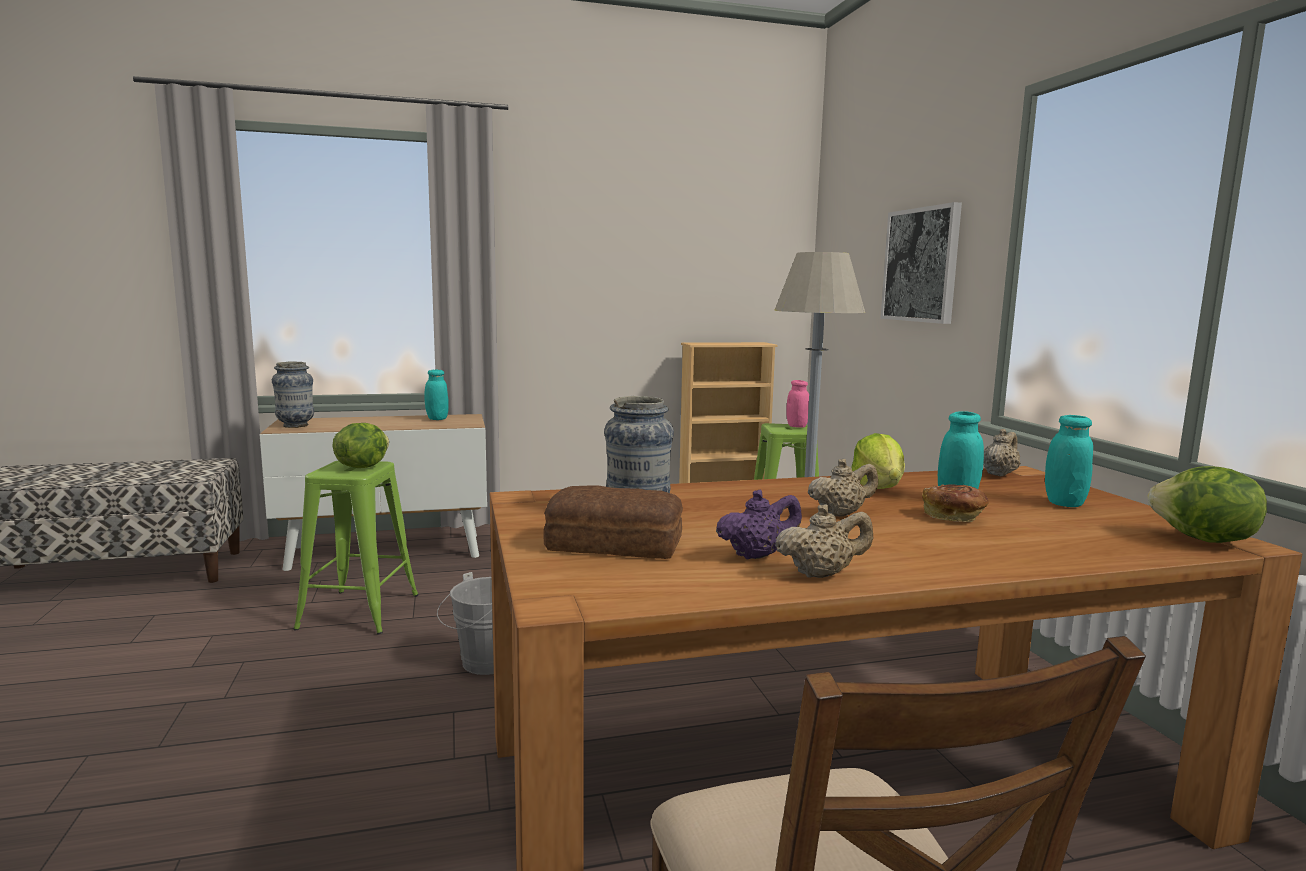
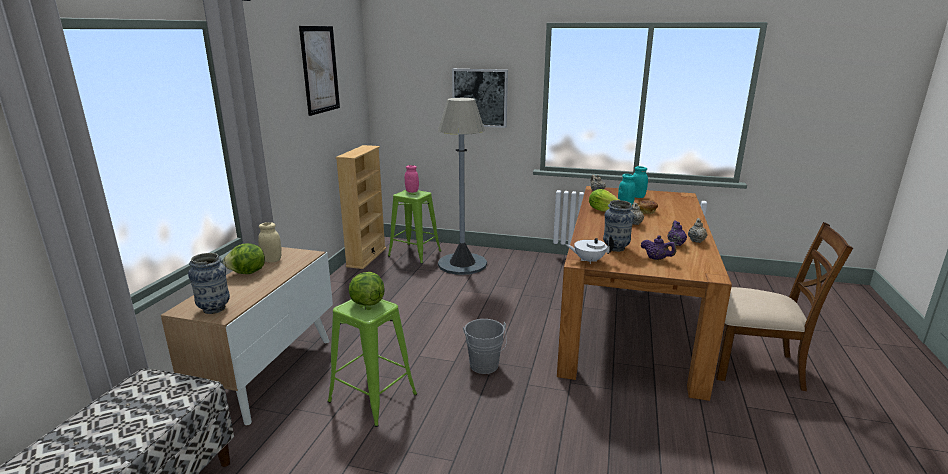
camera: 60 degrees left, 10 degrees up
turquoise jar [424,370,449,420] -> beige jar [258,222,282,263]
bread [544,485,683,559] -> purple teapot [641,235,676,260]
lettuce [1148,466,1267,543] -> lettuce moved to [223,243,265,274]
none -> picture [299,26,340,116]
none -> white teapot [565,235,614,264]

